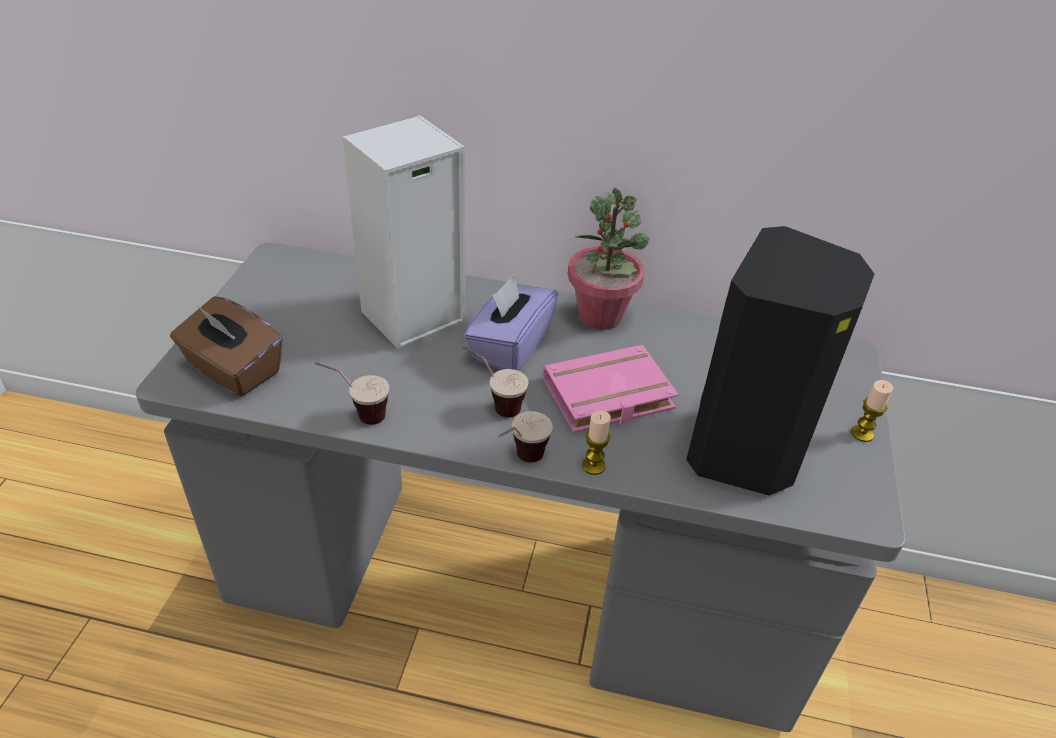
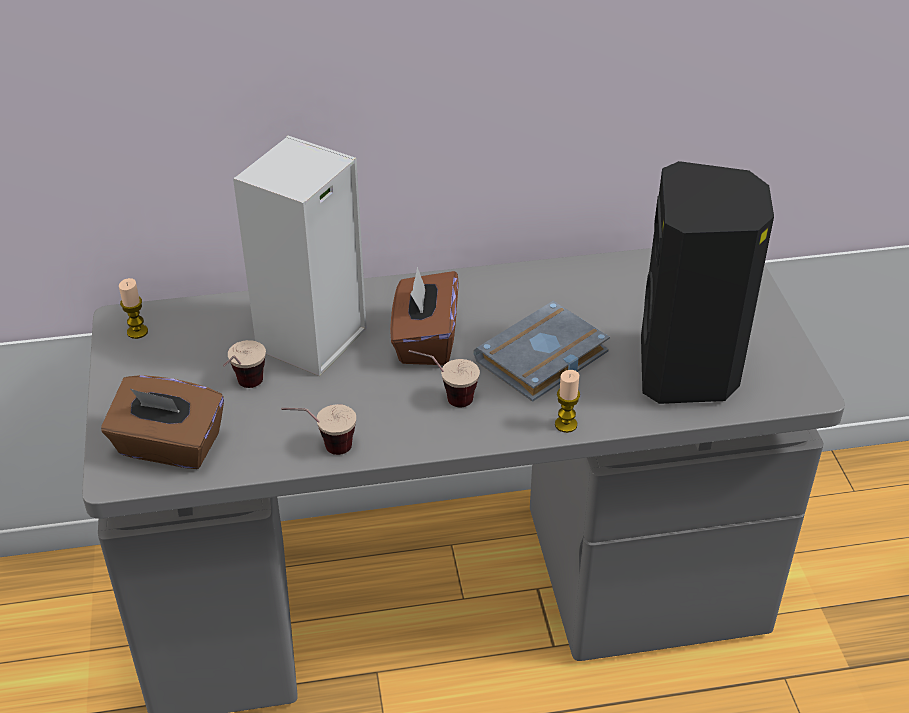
camera: 20 degrees left, 0 degrees up
purple tissue box [464,274,558,371] -> brown tissue box [390,267,459,365]
cup [498,411,553,462] -> cup moved to [223,340,266,388]
pink book [542,345,679,433] -> grey book [474,301,610,402]
potted plant [568,188,650,330] -> none
candle [851,380,893,442] -> candle moved to [119,278,148,339]

